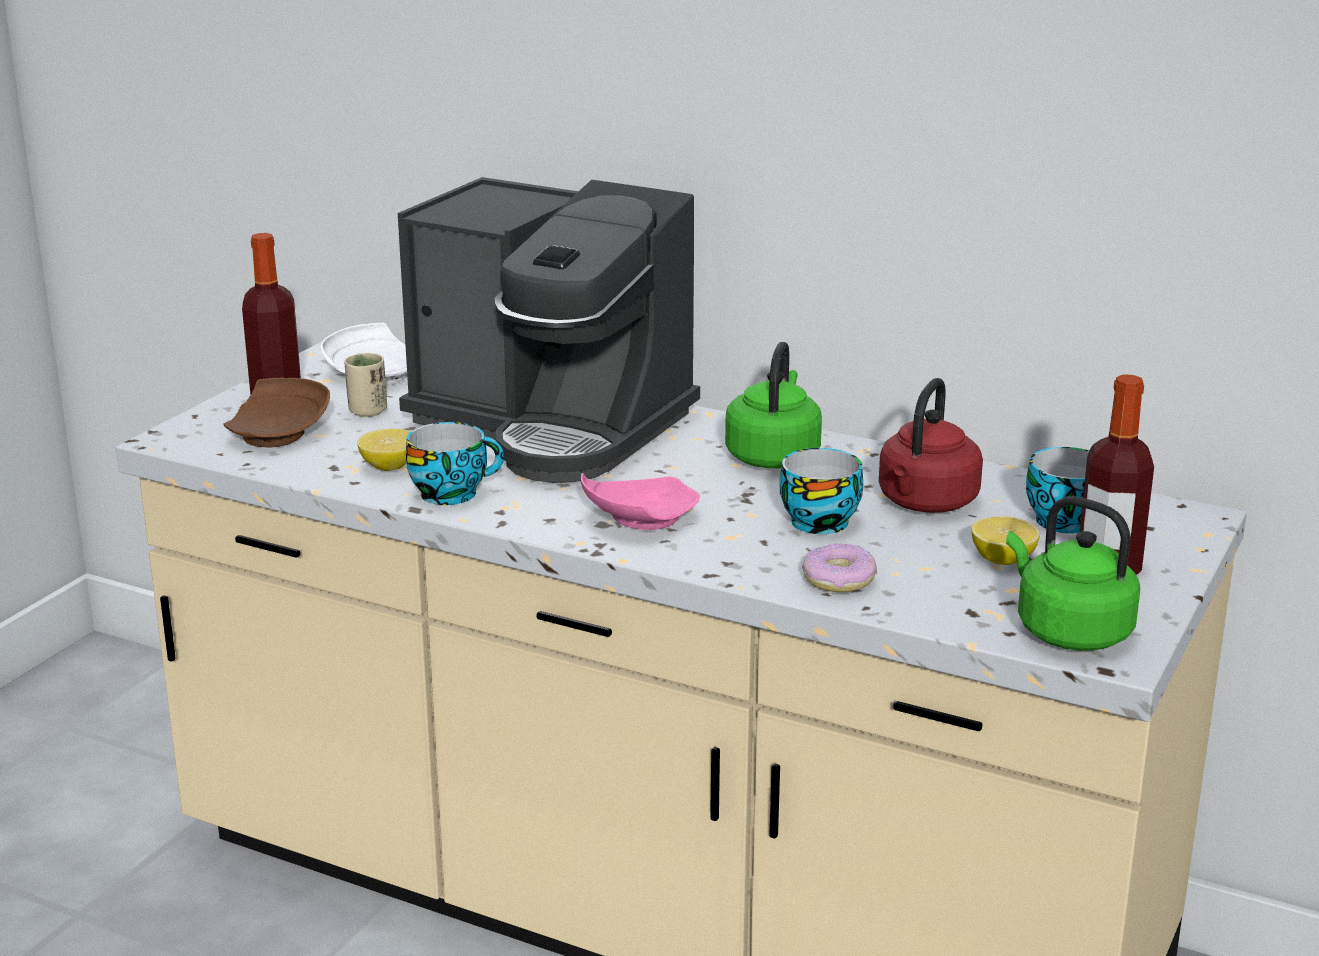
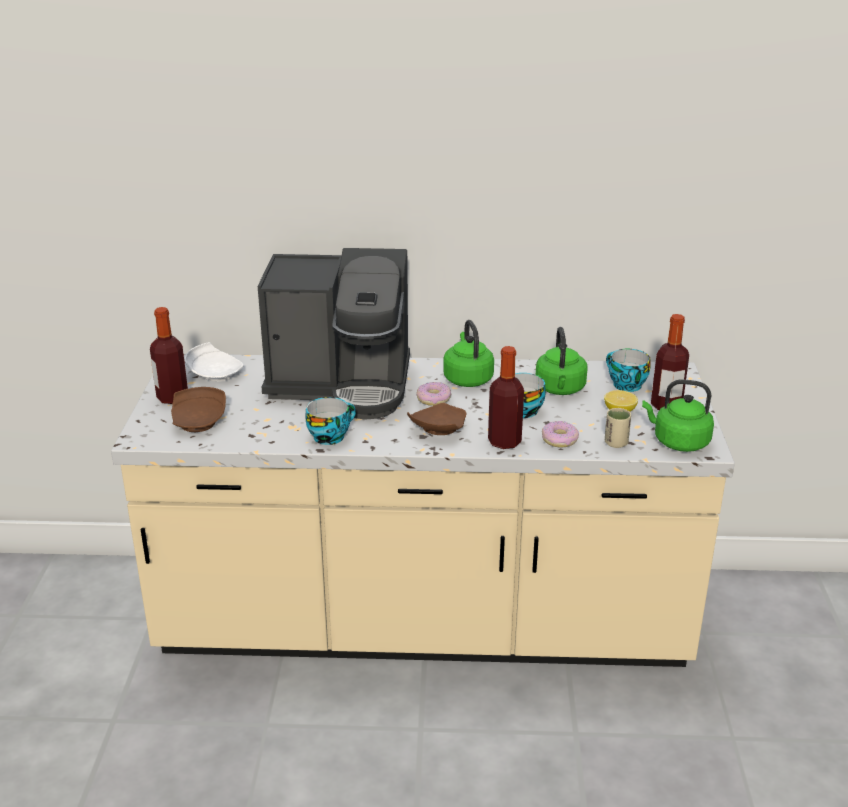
camera: 25 degrees left, 5 degrees up
beige cup [344,353,387,417] -> beige cup moved to [605,408,631,448]
lemon [357,429,411,471] -> none
pink plate [581,473,700,530] -> brown plate [407,403,467,435]
red kettle [879,378,983,513] -> green kettle [536,327,588,395]
none -> donut [416,382,452,406]
none -> bottle [488,346,524,449]

